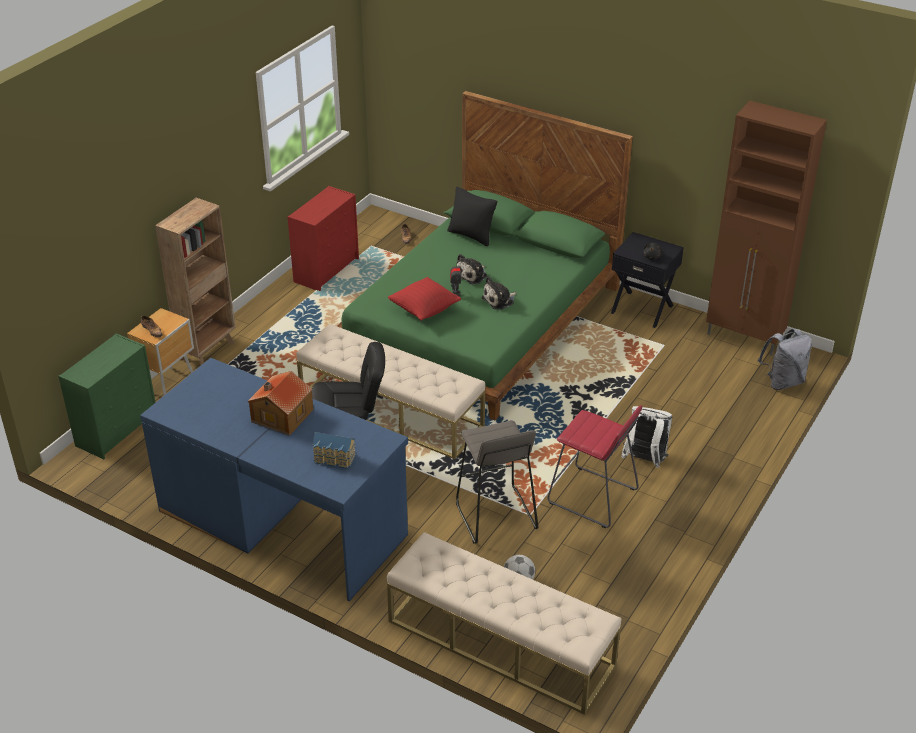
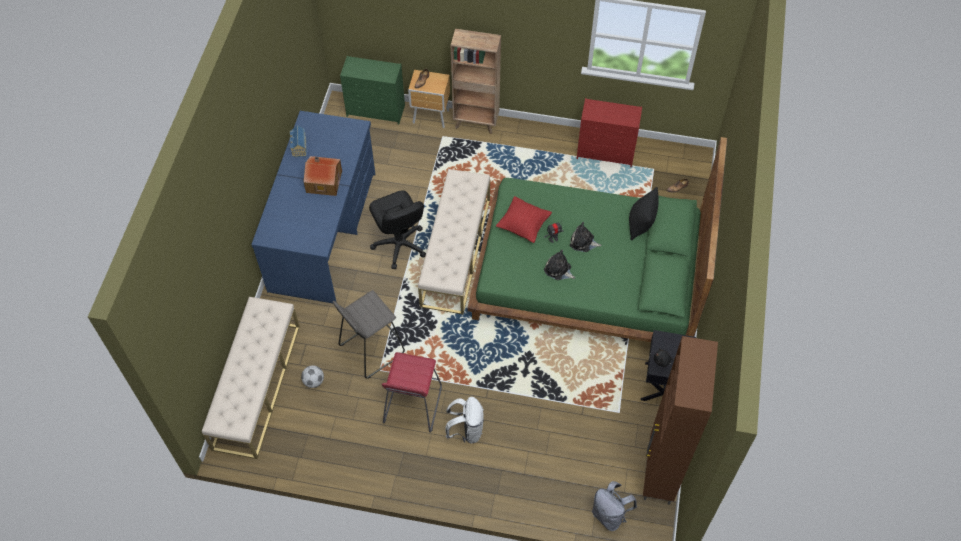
camera: 70 degrees right, 20 degrees up
toy house [312,432,356,469] -> toy house moved to [290,125,307,157]

